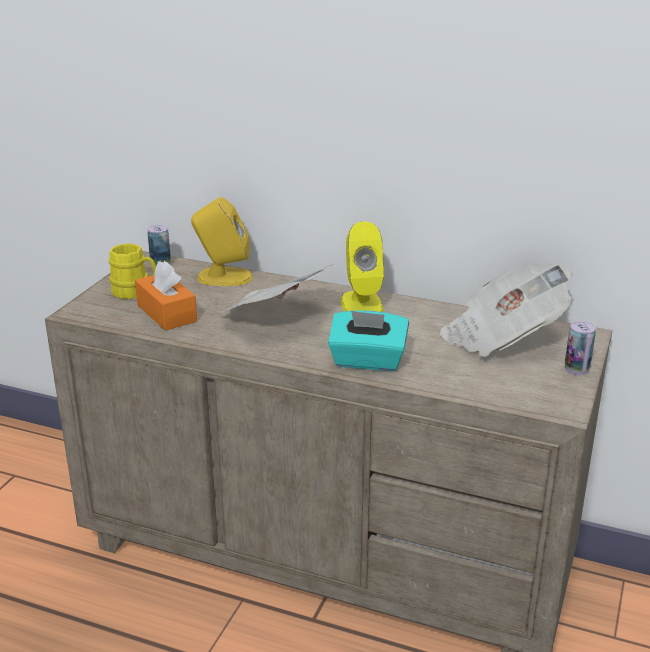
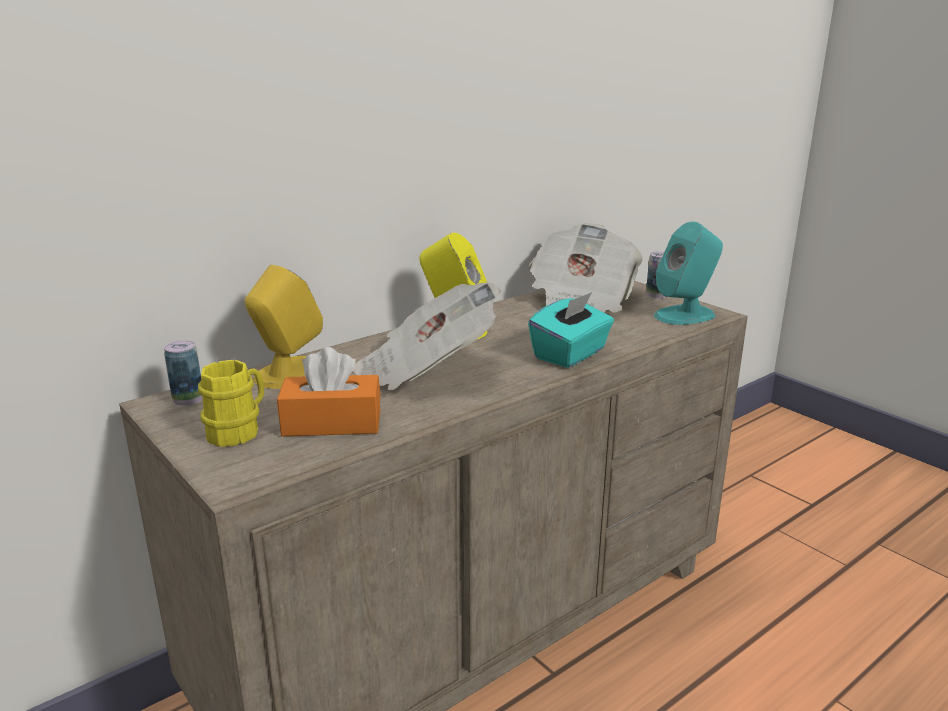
camera: 60 degrees left, 5 degrees down
none -> turquoise speaker [654,222,723,325]

